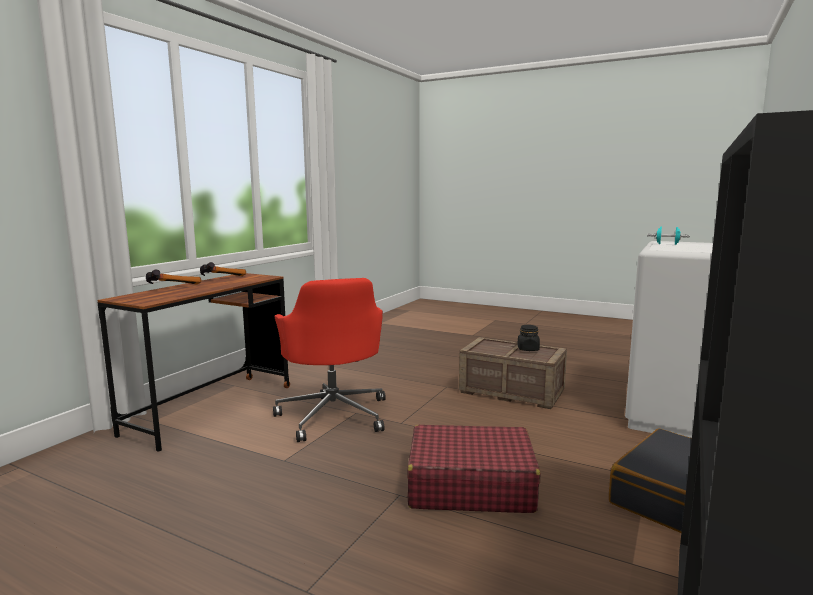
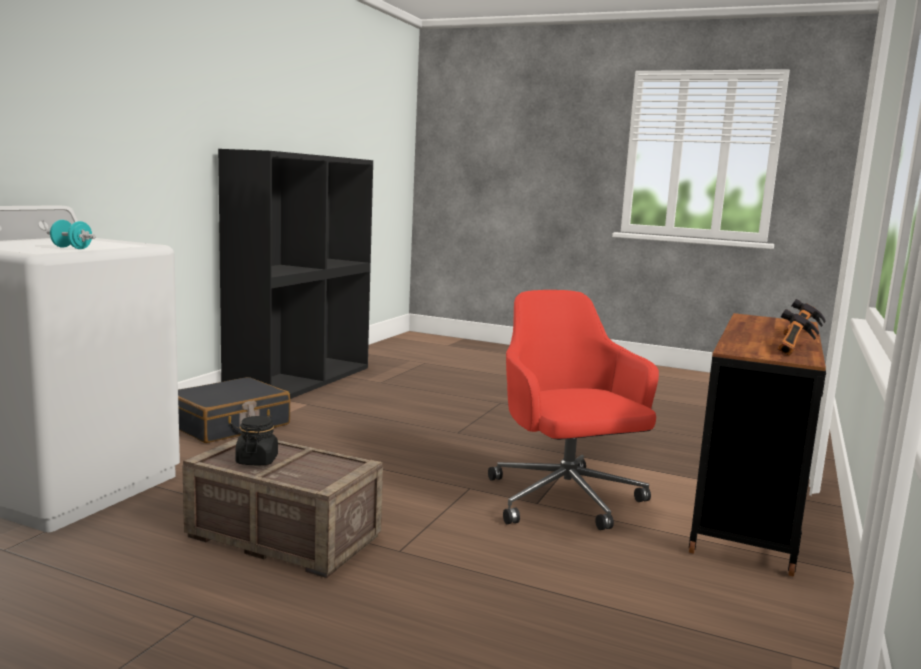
camera: 175 degrees right, 0 degrees up
red suitcase [407,425,540,513] -> none

